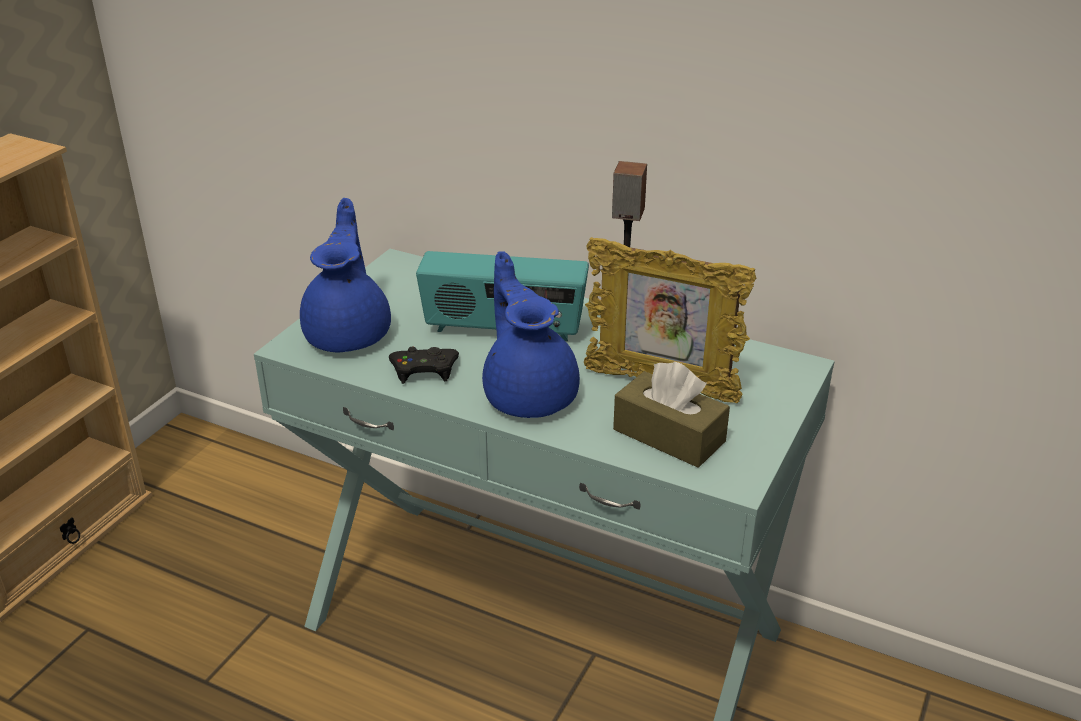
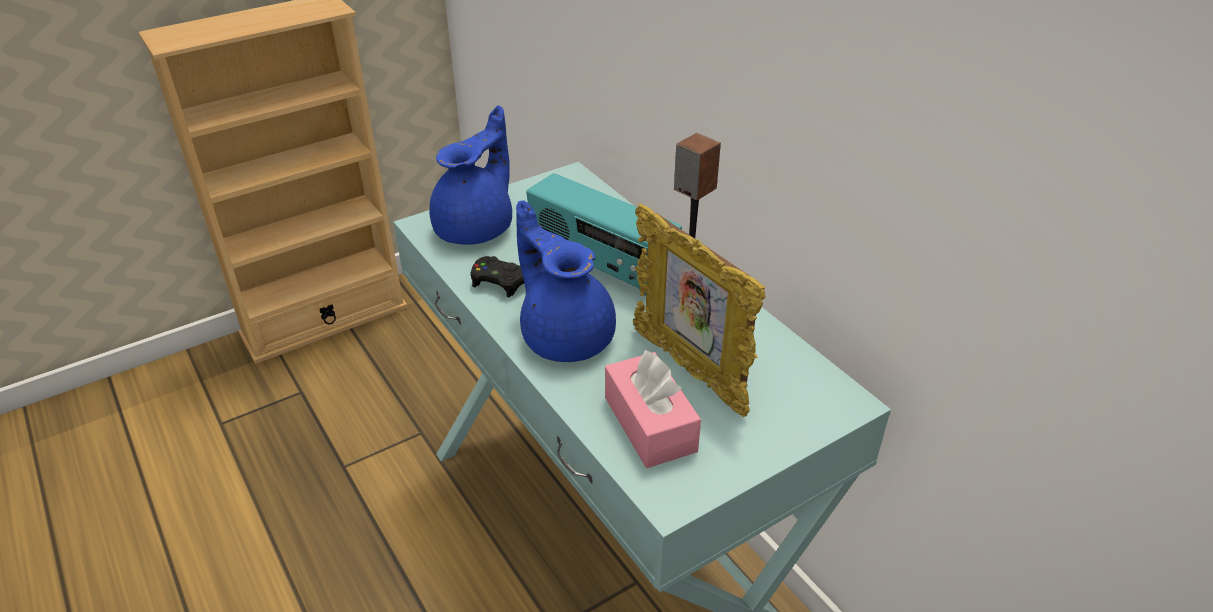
camera: 30 degrees right, 5 degrees up
blue teapot [482,251,580,418] -> blue teapot turned 45 degrees counterclockwise [516,200,616,362]
brown tissue box [613,362,730,467] -> pink tissue box [605,350,701,468]

